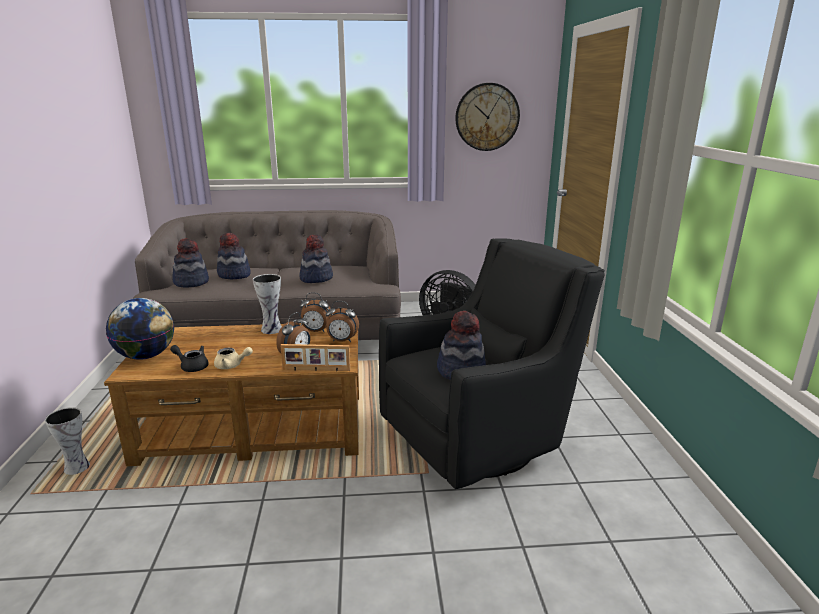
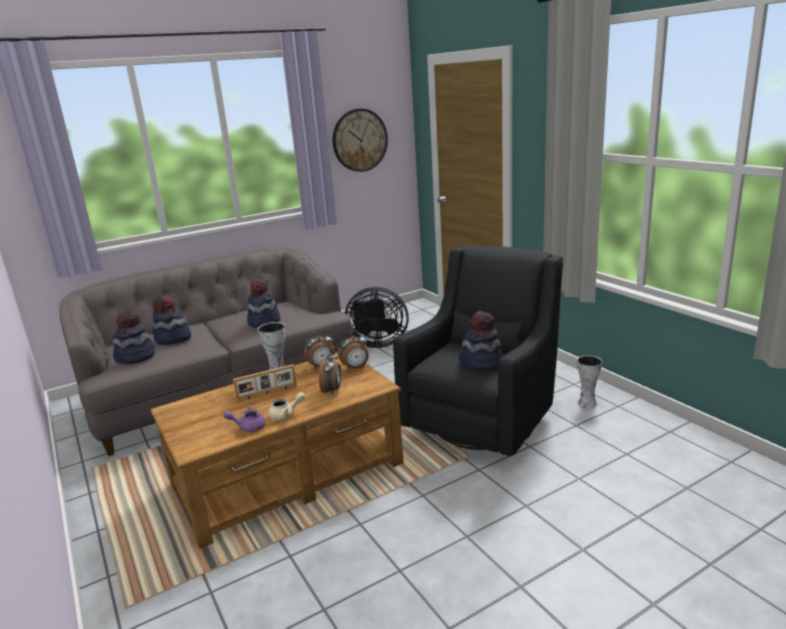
camera: 25 degrees left, 0 degrees up
vase [45,407,90,475] -> vase moved to [577,355,602,408]
globe [106,298,174,360] -> none
black teapot [170,345,209,372] -> purple teapot [223,405,266,432]
picture frame [280,344,350,371] -> picture frame moved to [233,364,297,402]

